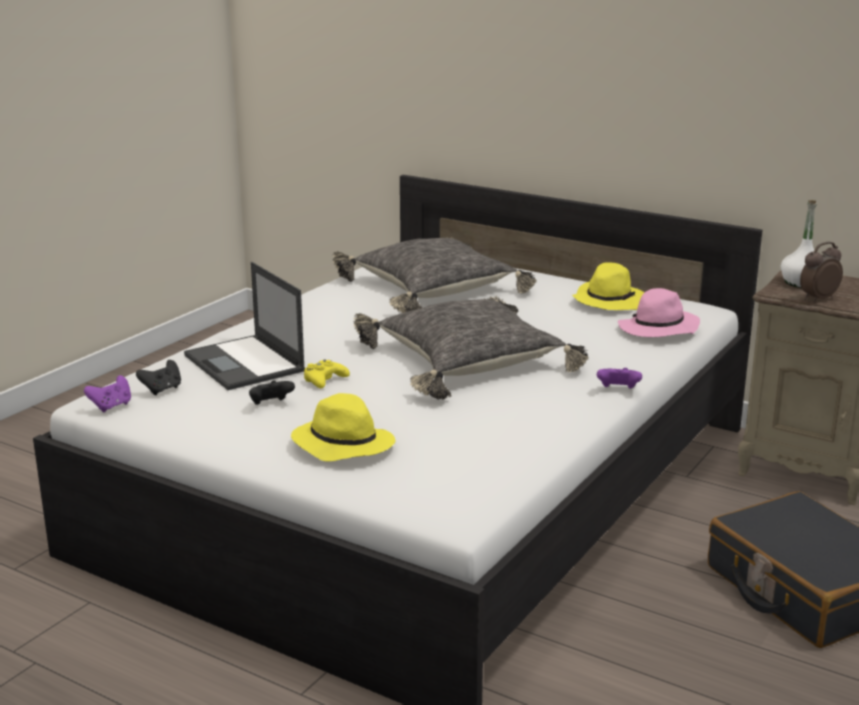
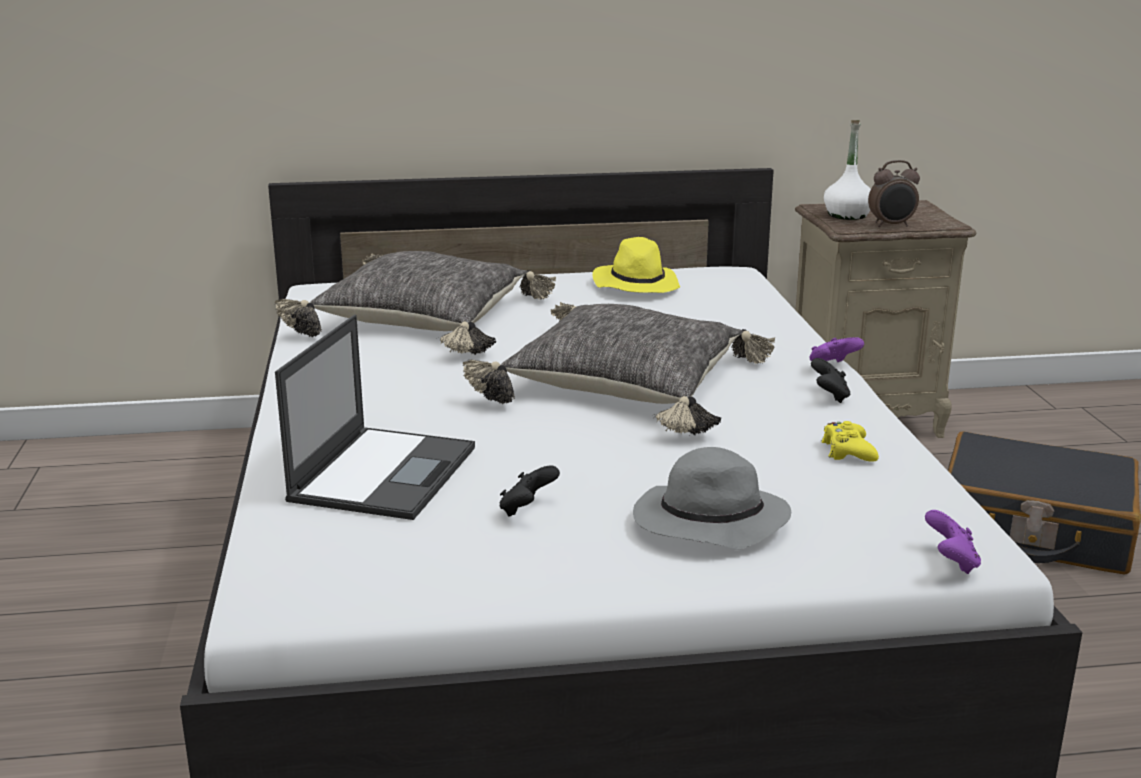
camera: 40 degrees left, 0 degrees up
purple game controller [84,375,131,412] -> purple game controller moved to [925,510,981,574]
black game controller [136,360,181,395] -> black game controller moved to [811,358,850,403]
laptop [184,262,305,390] -> laptop turned 90 degrees counterclockwise [275,315,475,520]
yellow hat [291,393,395,462] -> grey hat [633,447,791,549]
yellow game controller [304,360,350,388] -> yellow game controller moved to [821,421,879,462]
pink hat [618,288,700,337] -> none
alarm clock [800,242,843,302] -> alarm clock turned 120 degrees counterclockwise [868,160,920,227]

